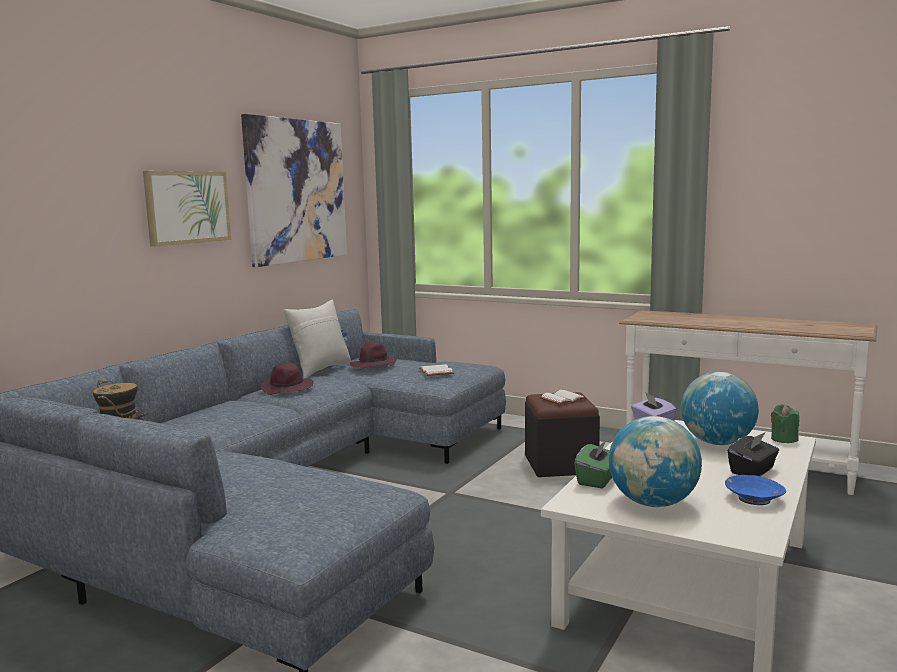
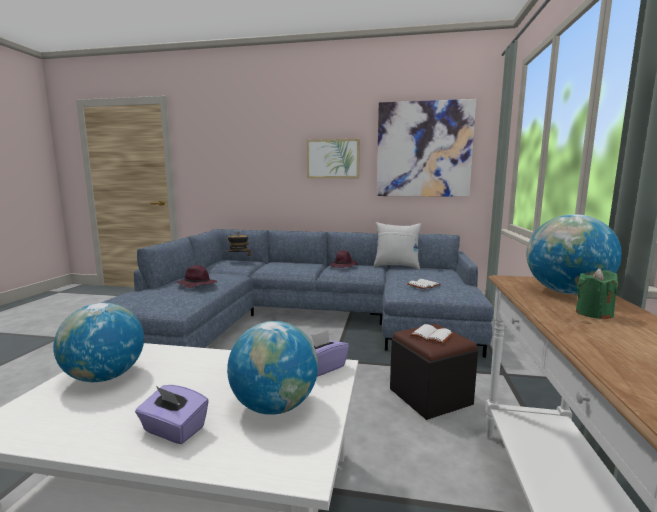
camera: 70 degrees right, 0 degrees up
purple hat [350,342,397,368] -> purple hat moved to [177,265,217,288]
green tissue box [574,439,612,488] -> none
blue bowl [725,475,786,505] -> none
black tissue box [728,432,779,476] -> purple tissue box [135,385,209,444]
green candle [771,405,799,443] -> green candle moved to [576,268,618,319]
none -> globe [526,214,622,294]

